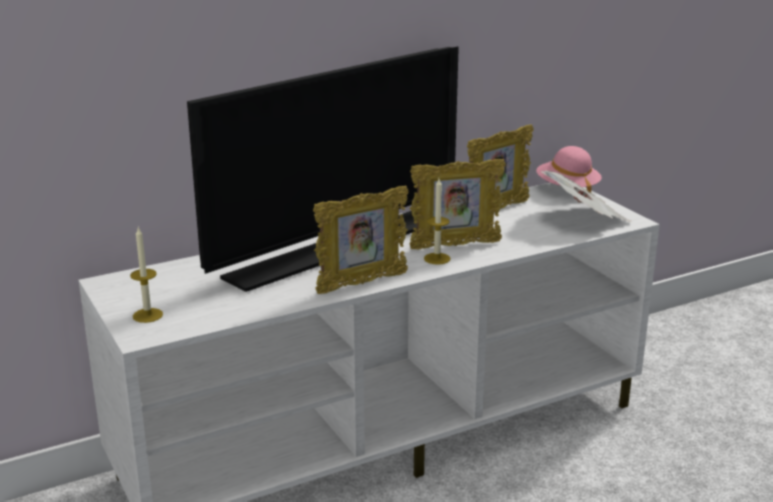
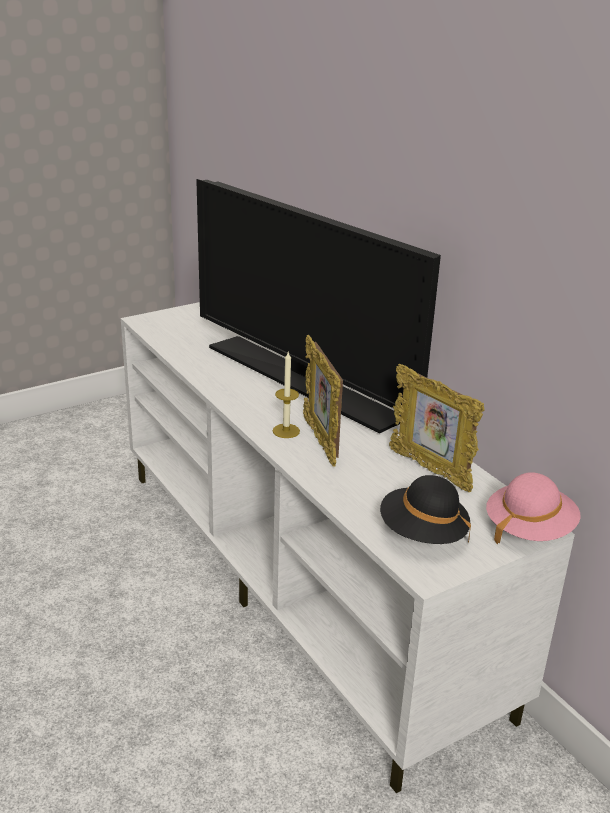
camera: 85 degrees right, 5 degrees up
candle [130,228,163,323] -> none
picture frame [313,186,409,294] -> none
newspaper [540,170,632,222] -> black hat [380,475,471,544]

